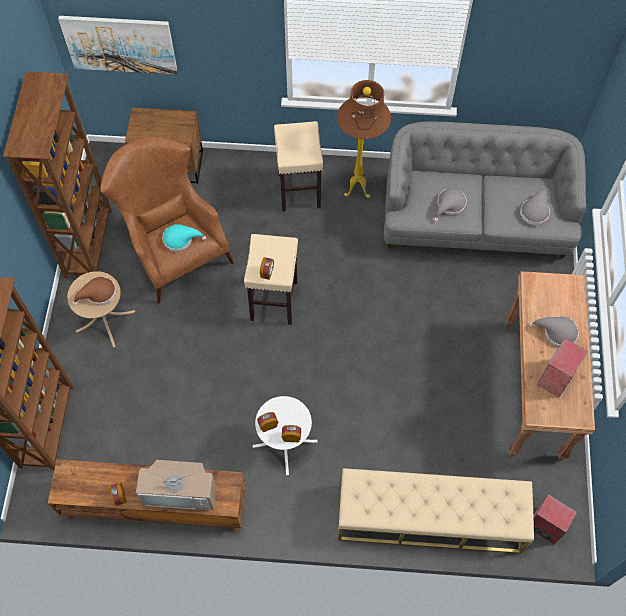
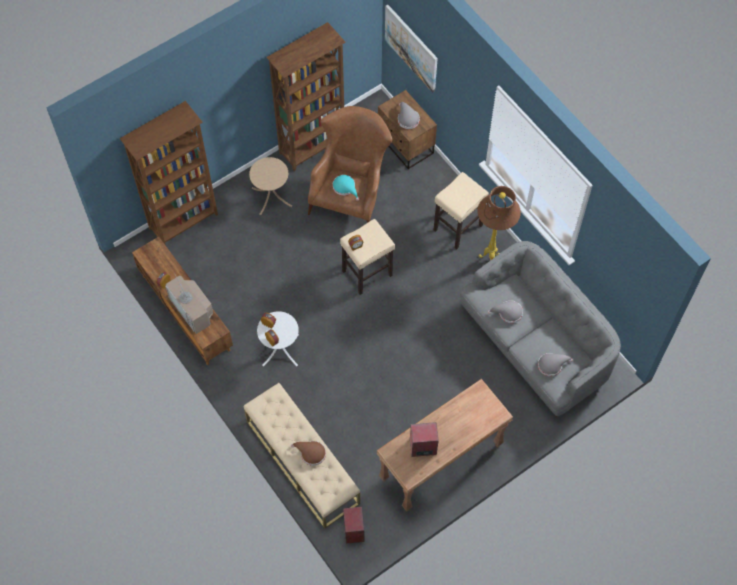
camera: 50 degrees right, 0 degrees up
brown hat [73,277,116,305] -> brown hat moved to [291,441,326,466]
grey hat [529,316,579,347] -> grey hat moved to [398,102,420,129]

